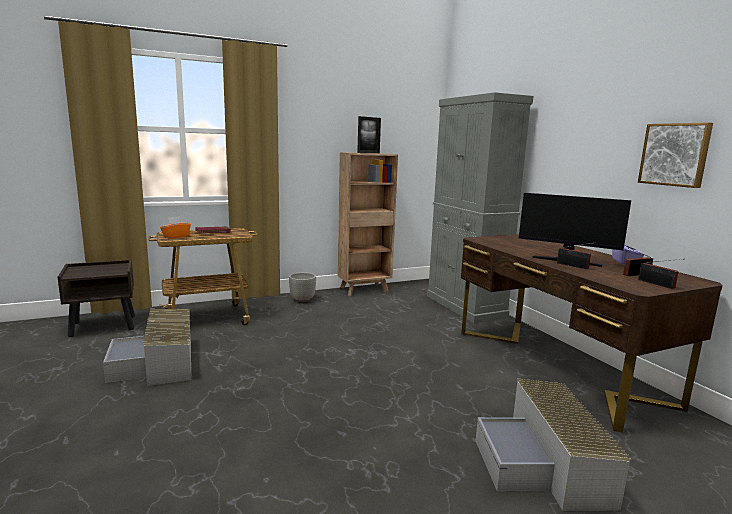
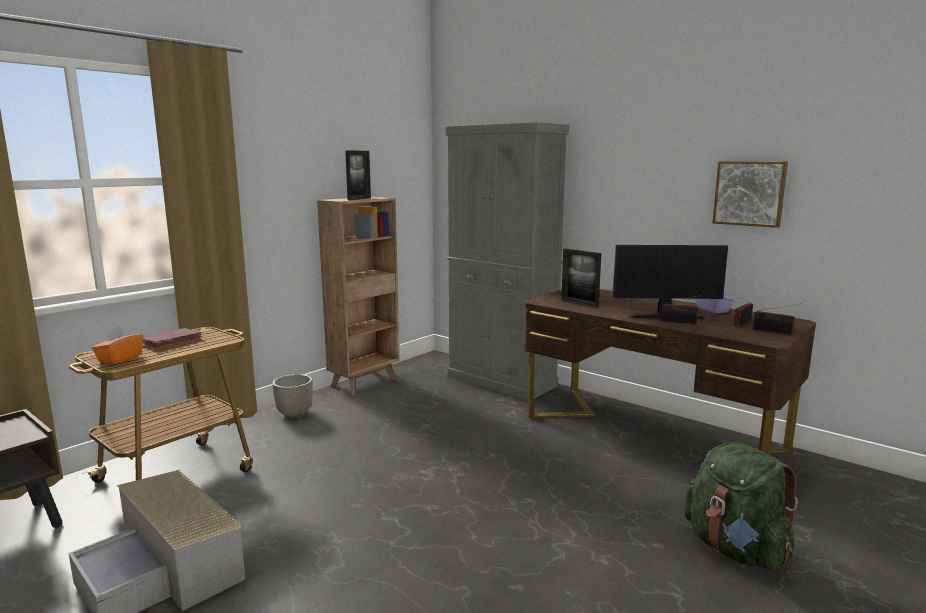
camera: 25 degrees left, 0 degrees up
grey storage box [476,379,632,511] -> green backpack [684,442,798,571]
none -> picture frame [561,249,601,308]

